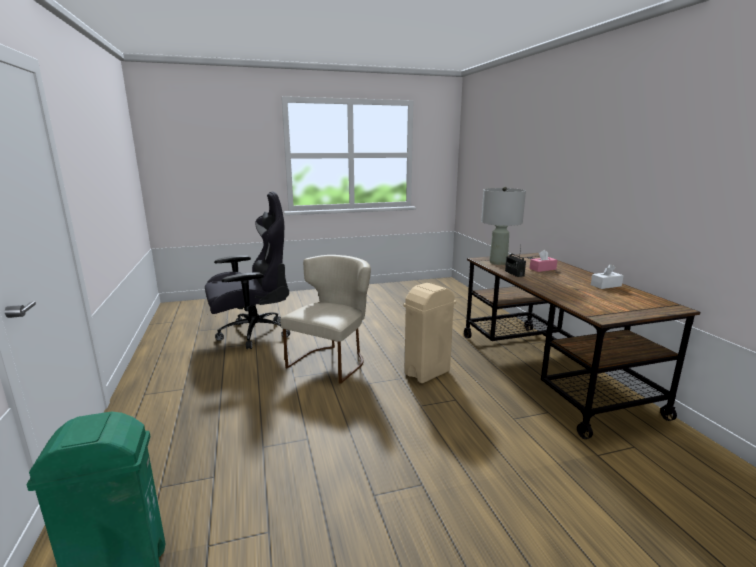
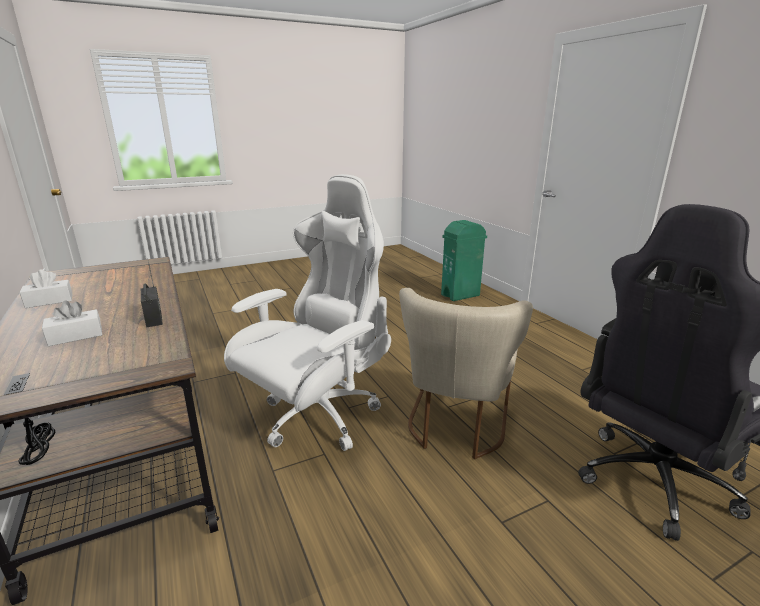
camera: 170 degrees right, 5 degrees up
beige trash can [403,283,456,383] -> white office chair [224,174,391,451]
grey table lamp [481,187,526,265] -> none
pink tissue box [530,250,557,272] -> white tissue box [42,300,102,346]

